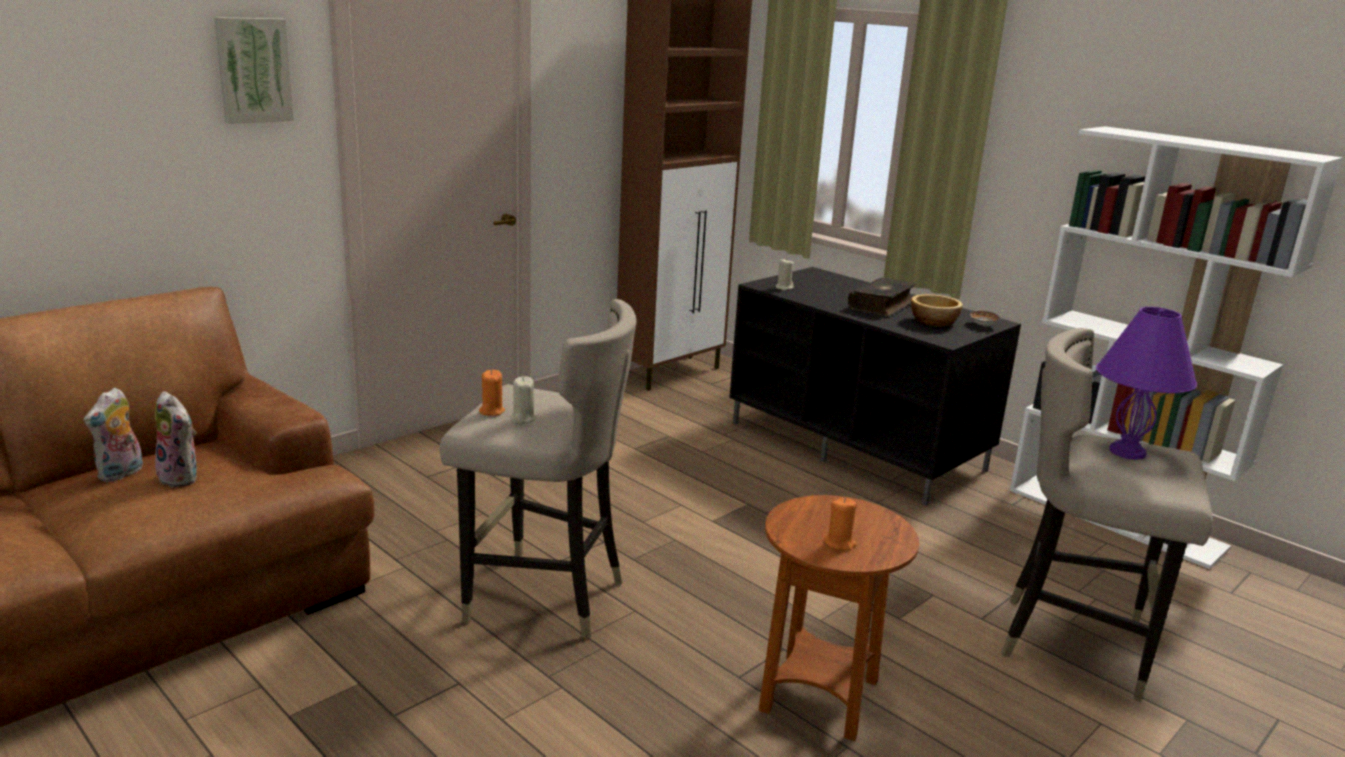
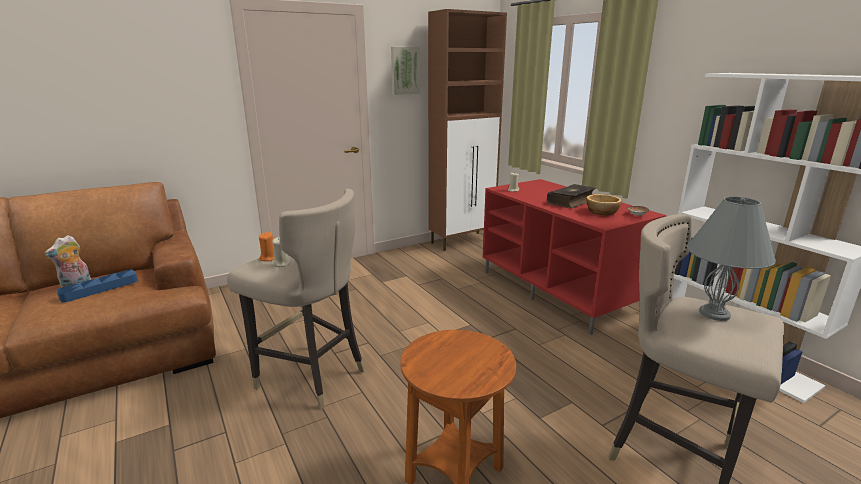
camera: 15 degrees right, 0 degrees up
plush toy [155,391,197,487] -> blue tray [56,270,138,302]
picture [214,17,294,124] -> picture moved to [391,47,420,95]
black tv stand [729,267,1021,506] -> red tv stand [483,179,667,335]
orange candle [824,498,857,551] -> none
purple table lamp [1096,307,1197,460] -> grey table lamp [687,196,776,321]

